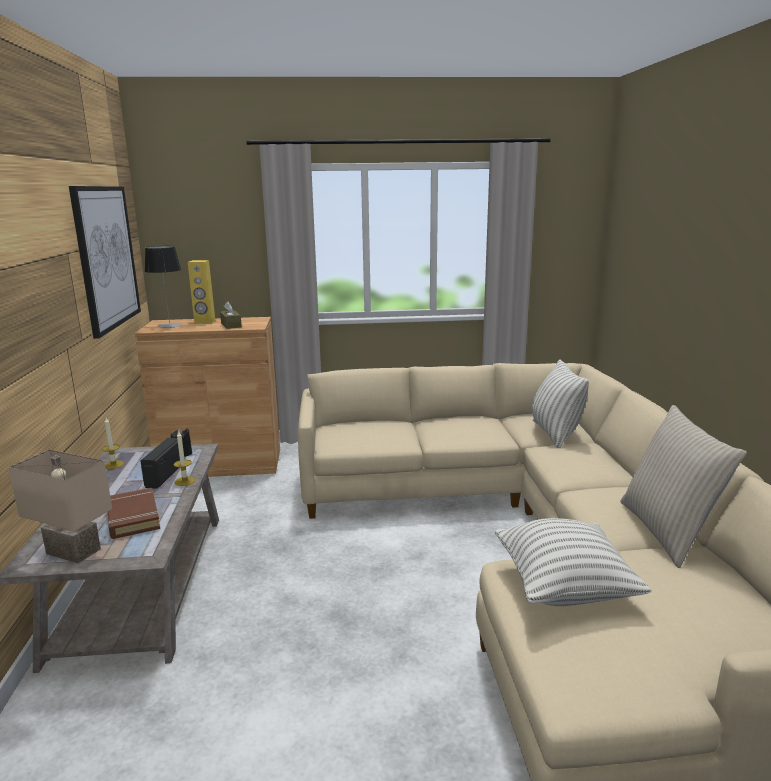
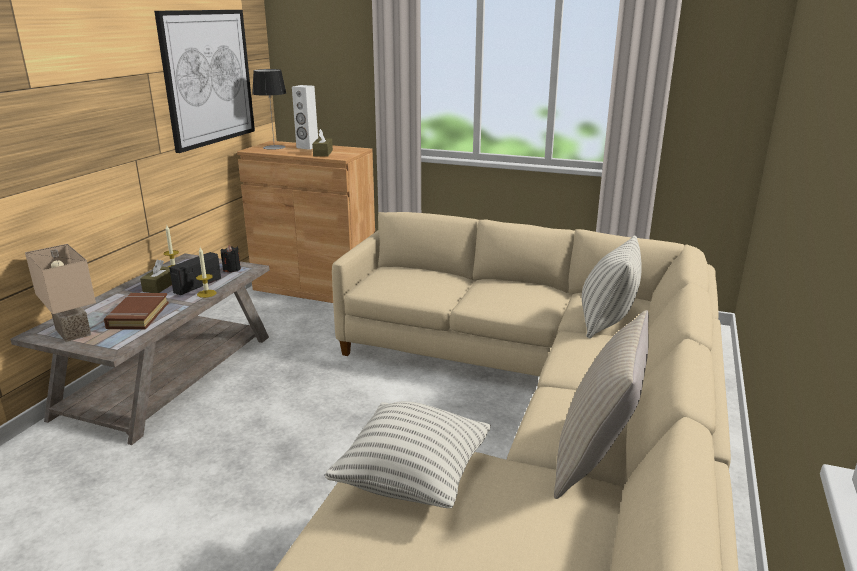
camera: 25 degrees right, 5 degrees up
yellow speaker [188,260,216,324] -> white speaker [292,85,318,150]
none -> brown tissue box [140,260,172,293]

